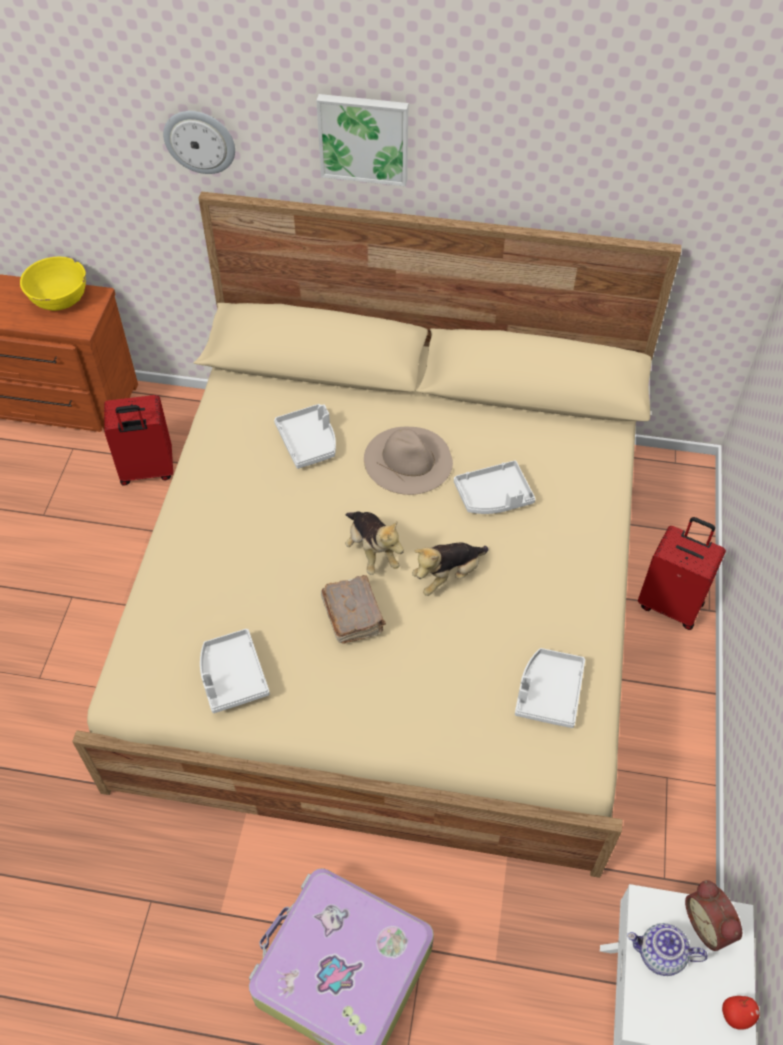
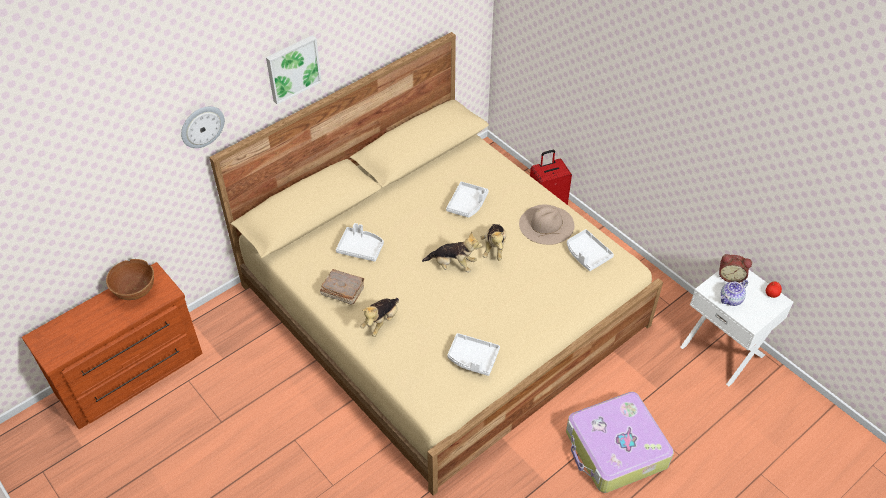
camera: 50 degrees left, 5 degrees down
yellow bowl [20,257,86,311] -> brown bowl [106,259,154,300]
red suitcase [104,395,173,486] -> none
brown book [321,575,386,644] -> brown book moved to [320,269,365,304]
beige hat [364,427,453,495] -> beige hat moved to [519,205,574,245]
none -> plush toy [360,298,399,337]

